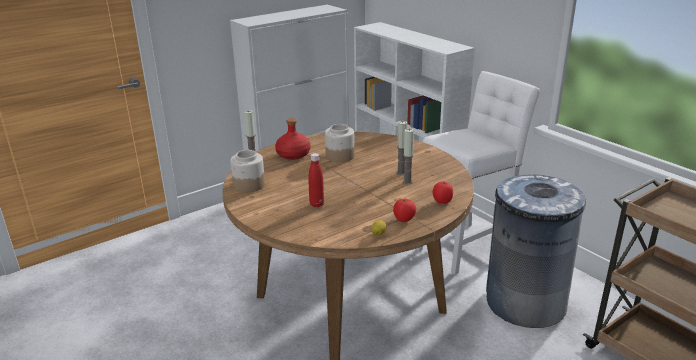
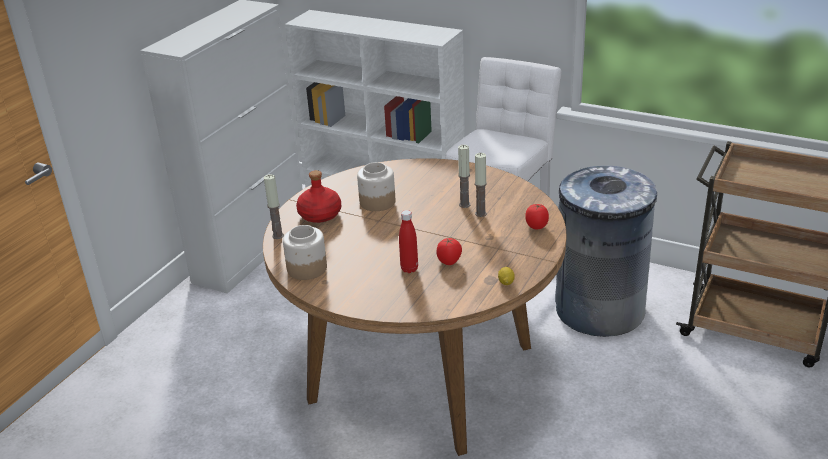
camera: 25 degrees left, 5 degrees up
tomato [393,199,416,222] -> tomato moved to [436,238,462,265]

